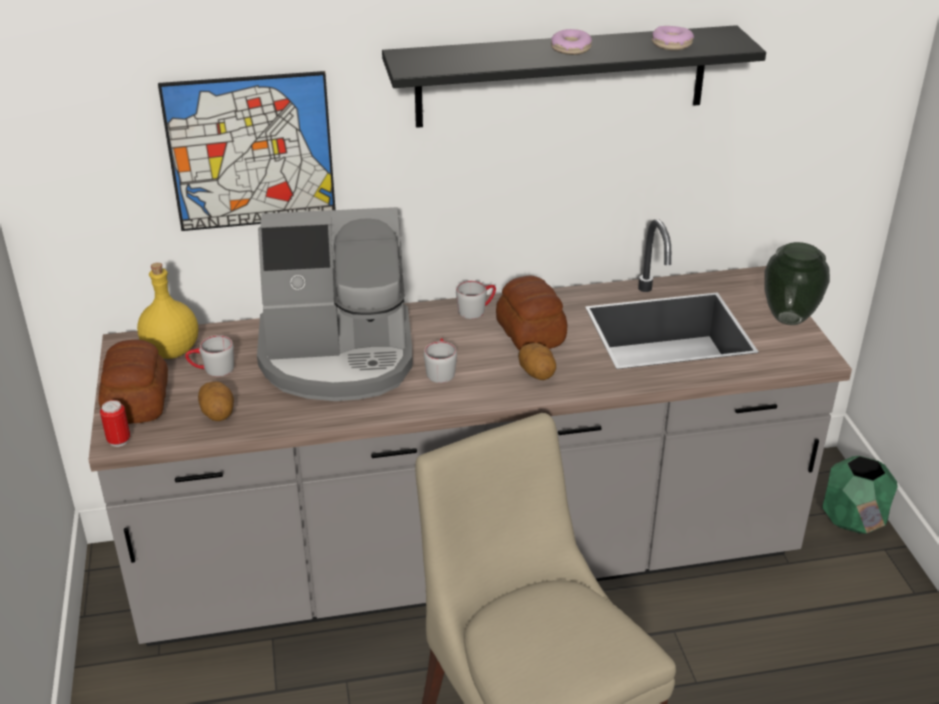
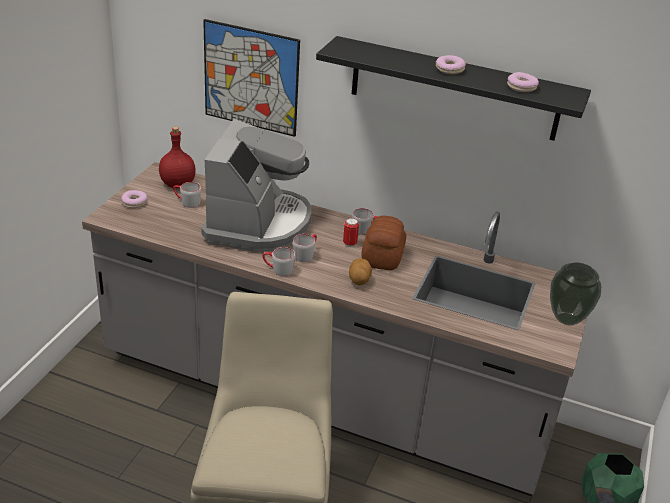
camera: 30 degrees right, 0 degrees up
bread [98,340,168,424] -> donut [121,190,147,208]
can [100,400,130,447] -> can moved to [343,218,359,247]
yellow bottle [137,263,198,359] -> red bottle [159,126,196,188]
potato [198,381,234,421] -> none
coffee machine [257,207,412,401] -> coffee machine turned 105 degrees counterclockwise [201,119,312,252]
none -> grey mug [262,247,295,276]

